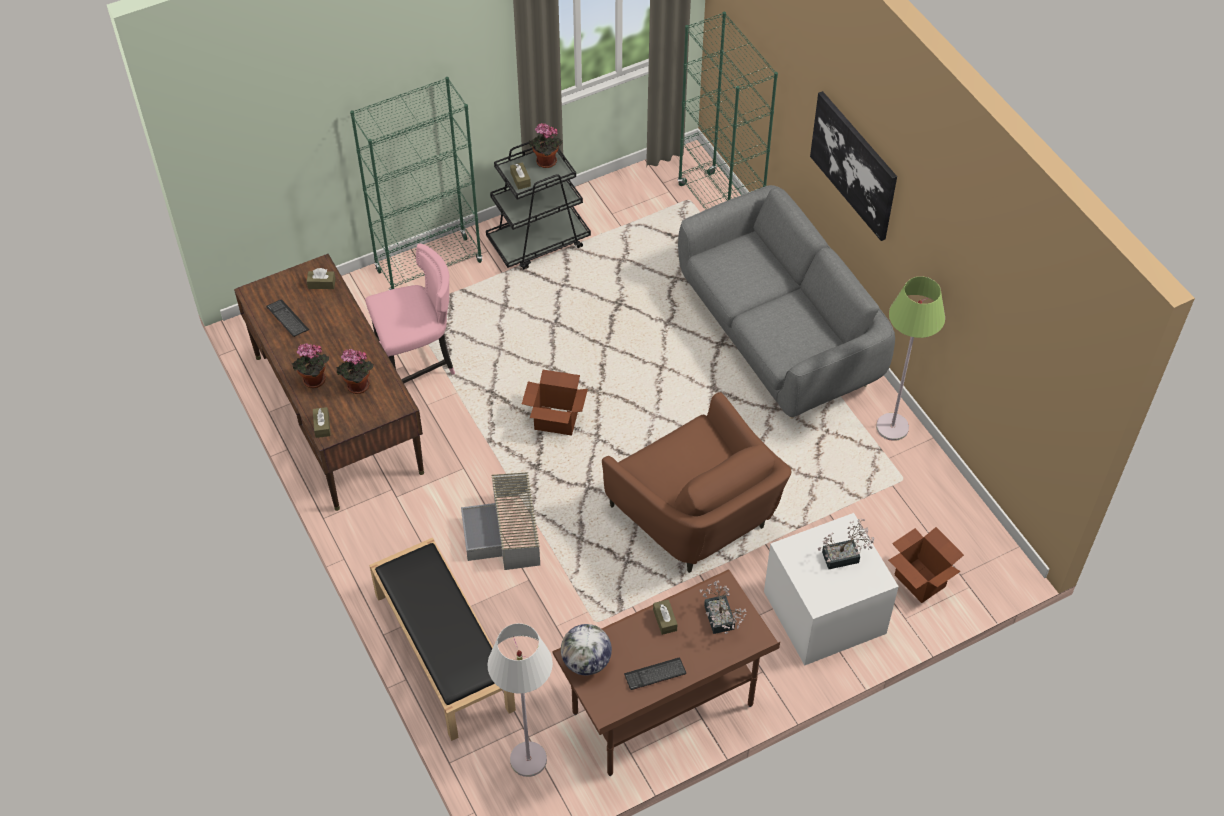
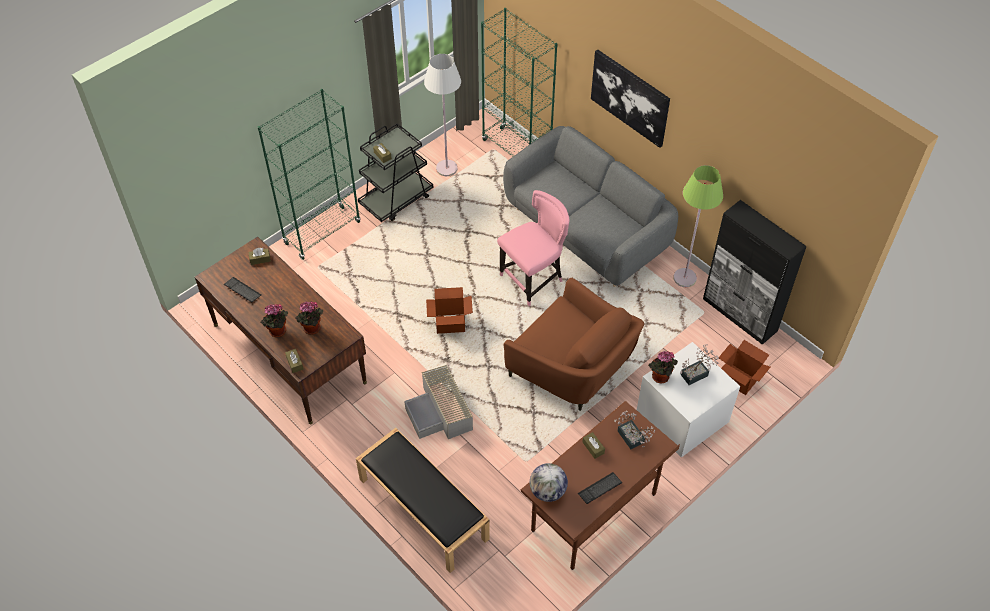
camera: 15 degrees left, 0 degrees up
pink chair [365,243,455,383] -> pink chair moved to [497,190,570,306]
white floor lamp [488,623,553,777] -> white floor lamp moved to [424,54,461,176]
potted plant [529,123,563,168] -> potted plant moved to [648,351,678,384]
none -> black cabinet [703,200,807,345]

